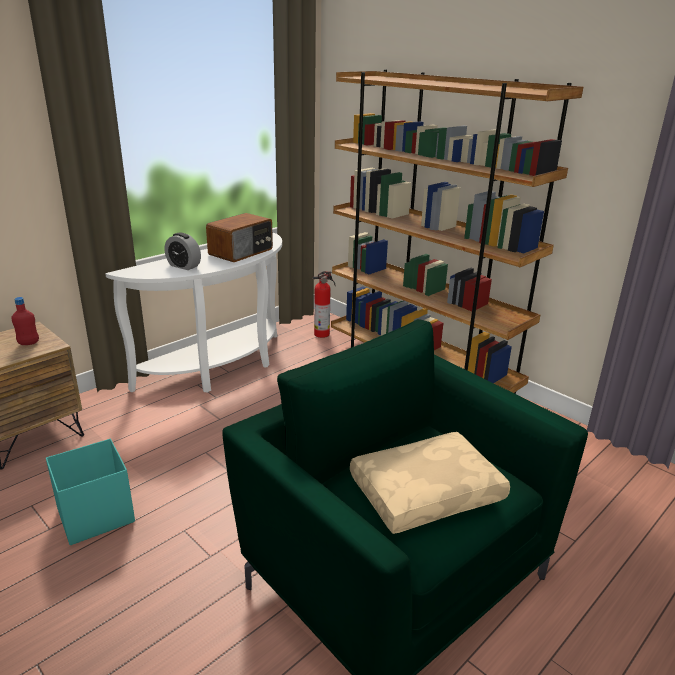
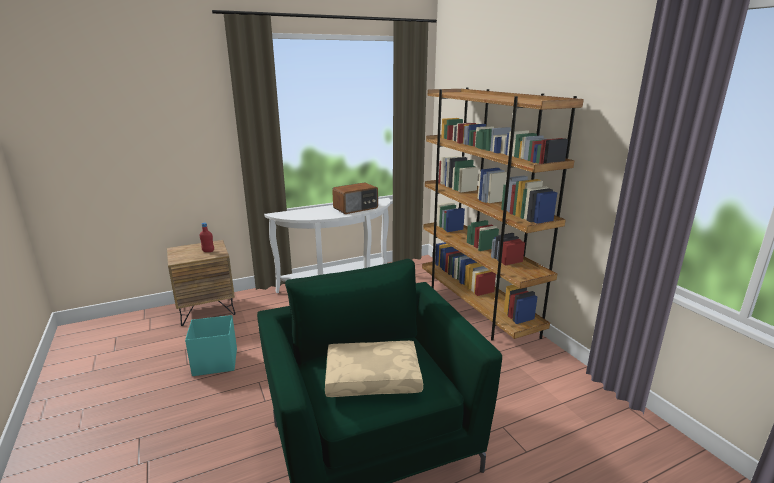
camera: 20 degrees right, 5 degrees down
alarm clock [165,232,201,270] -> none
fire extinguisher [312,271,335,338] -> none

